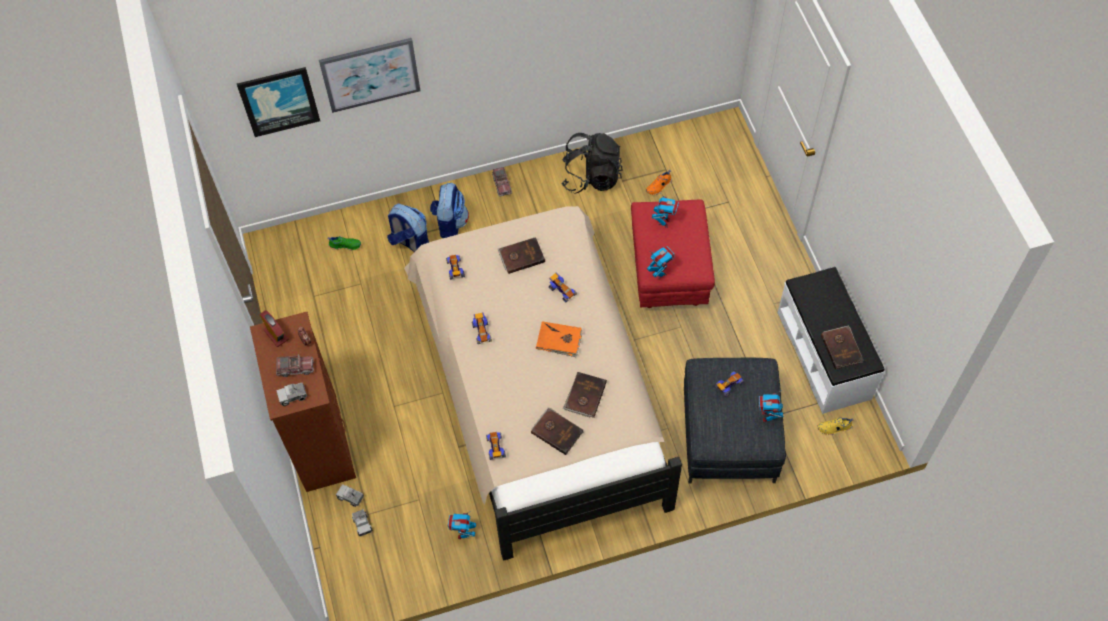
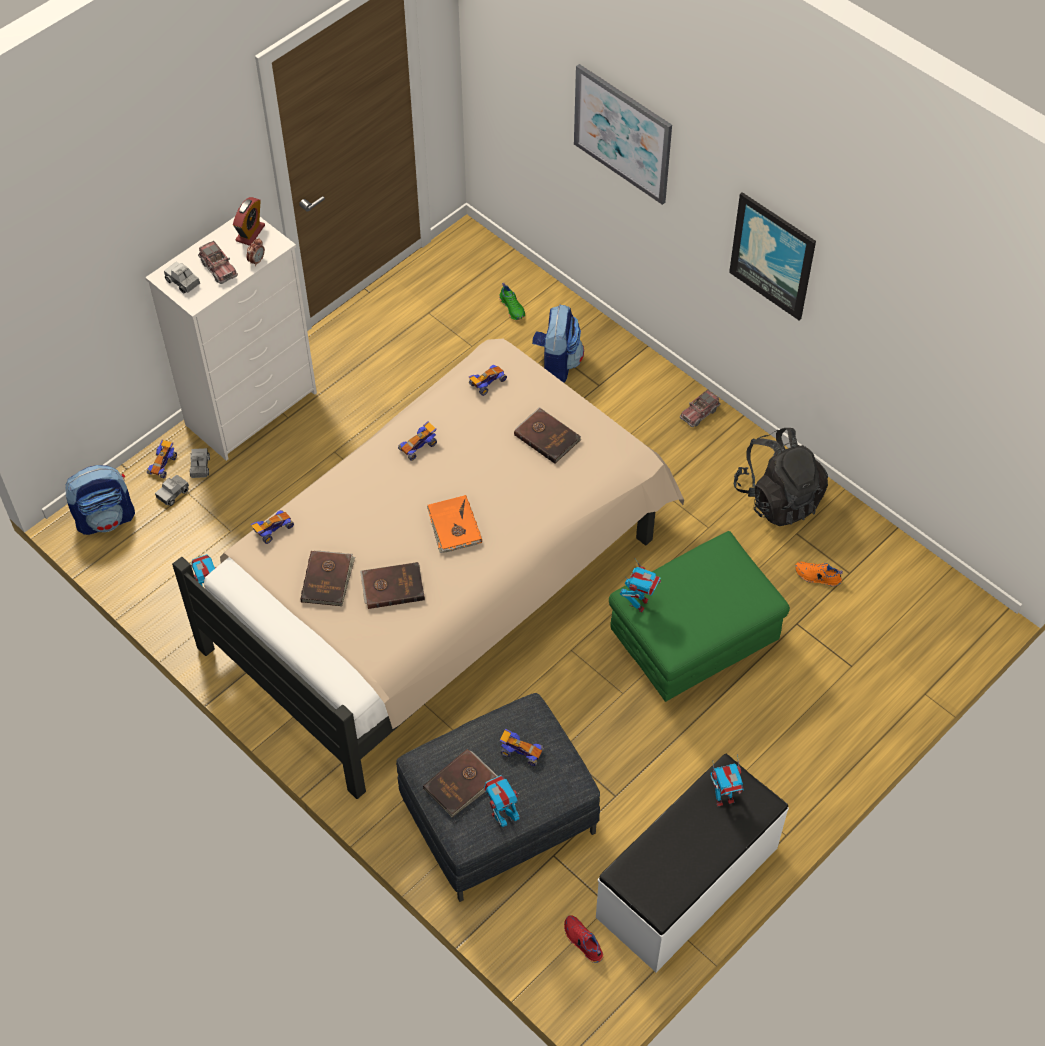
camera: 60 degrees right, 5 degrees down
picture [237,67,320,137] -> picture moved to [729,192,816,320]
brown dresser [250,312,356,492] -> white dresser [145,217,317,461]
backpack [430,183,469,238] -> backpack moved to [65,465,135,535]
toy car [549,272,577,302] -> toy car moved to [147,440,177,478]
red ottoman [631,200,715,308] -> green ottoman [609,531,790,702]
toy robot [652,192,679,228] -> toy robot moved to [710,754,744,807]
yellow shoe [817,417,853,435] -> red shoe [564,915,604,963]
brown book [821,325,864,369] -> brown book moved to [423,749,498,818]

